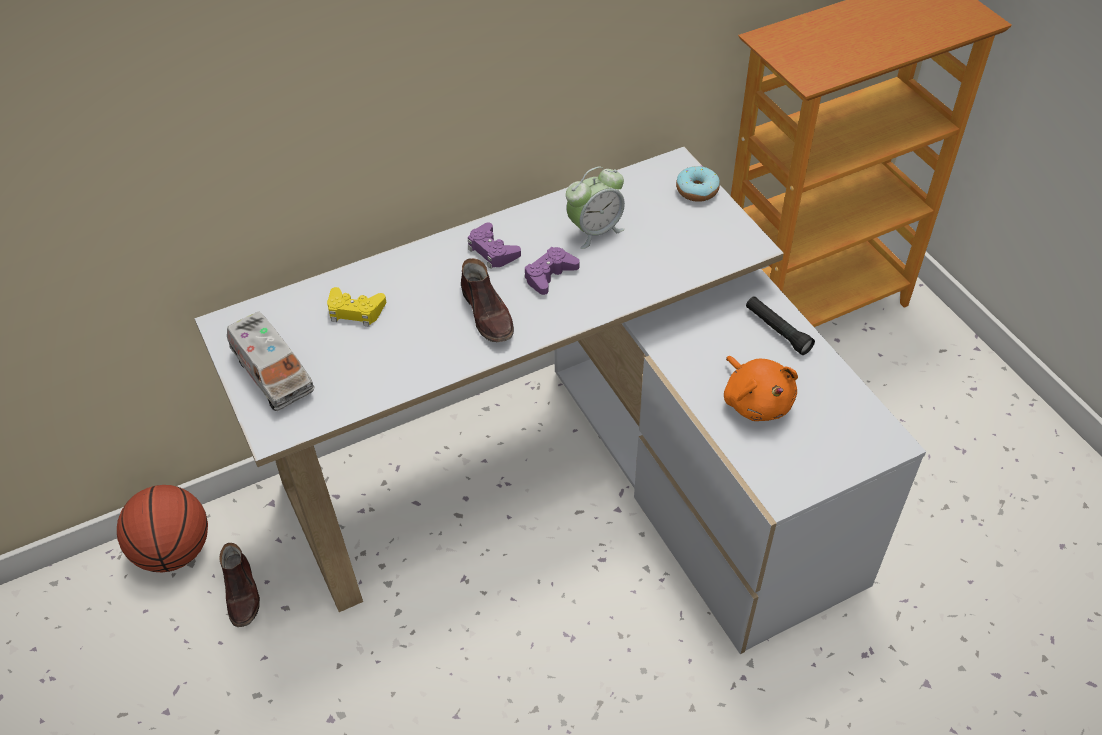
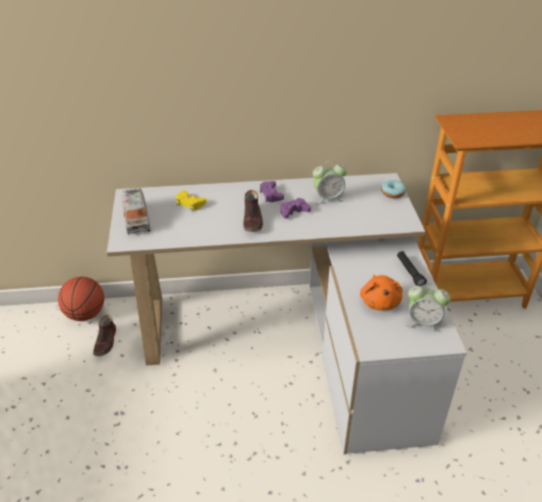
camera: 20 degrees right, 10 degrees down
none -> alarm clock [406,283,451,332]

